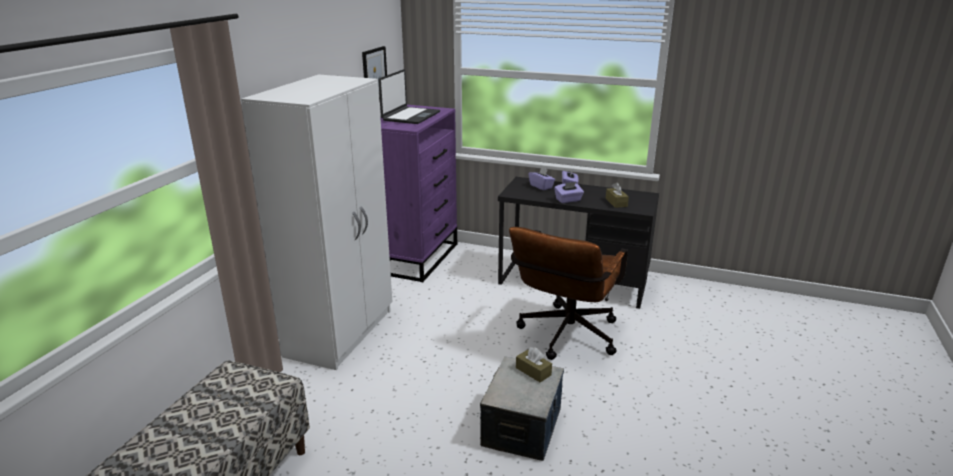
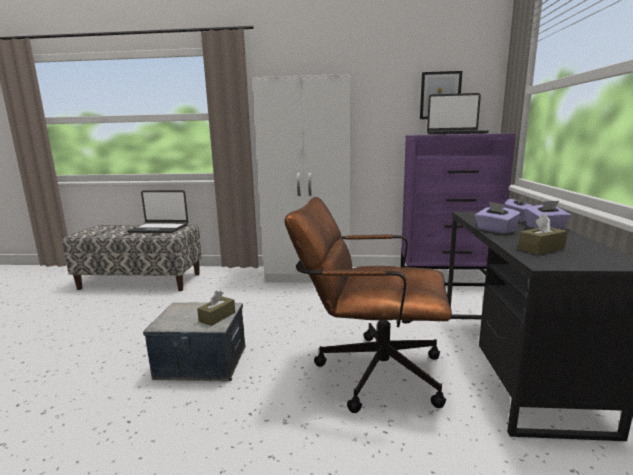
camera: 75 degrees right, 10 degrees down
none -> laptop [127,190,188,233]

